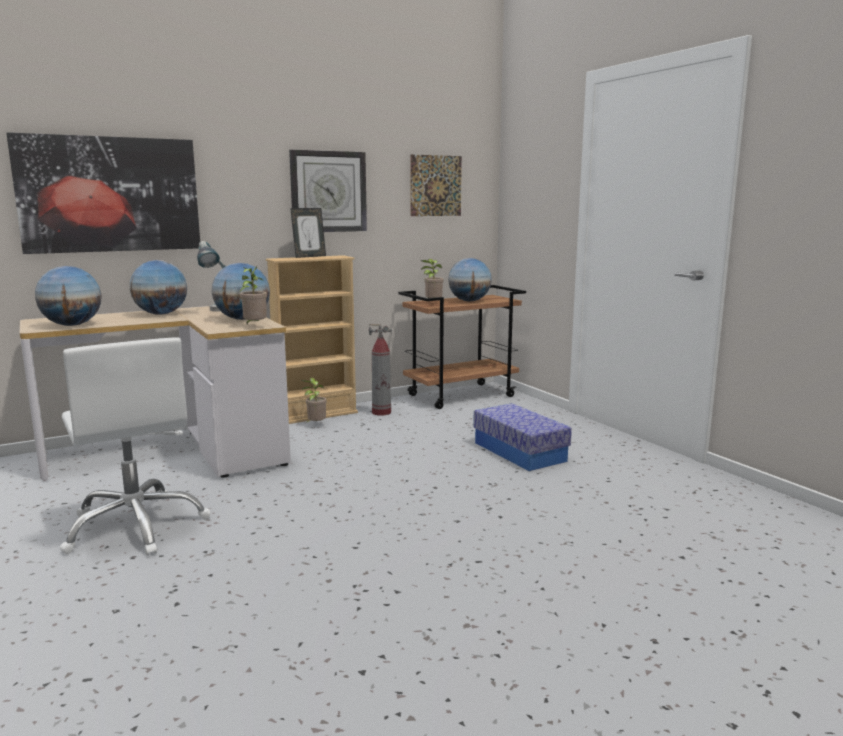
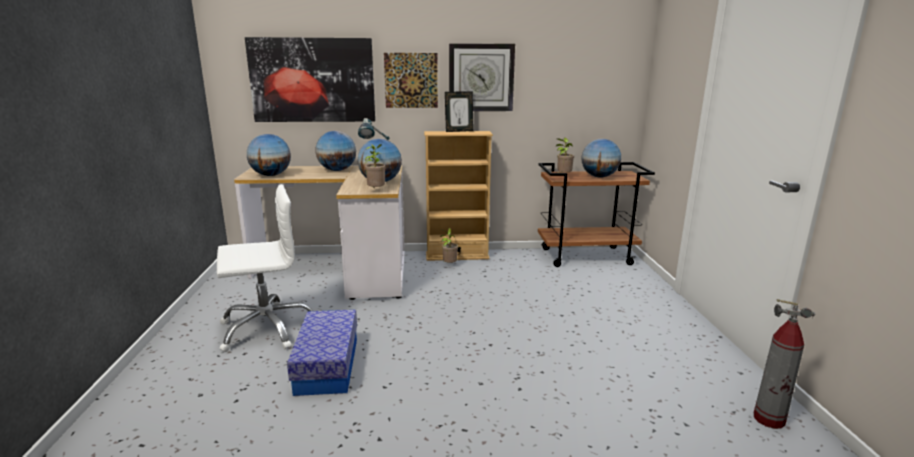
camera: 25 degrees right, 5 degrees up
white office chair [60,338,210,556] -> white office chair turned 105 degrees counterclockwise [217,184,313,352]
fire extinguisher [369,324,392,416] -> fire extinguisher moved to [754,299,815,429]
picture [410,154,462,216] -> picture moved to [384,53,438,108]
storage box [473,403,572,471] -> storage box moved to [287,310,357,396]

